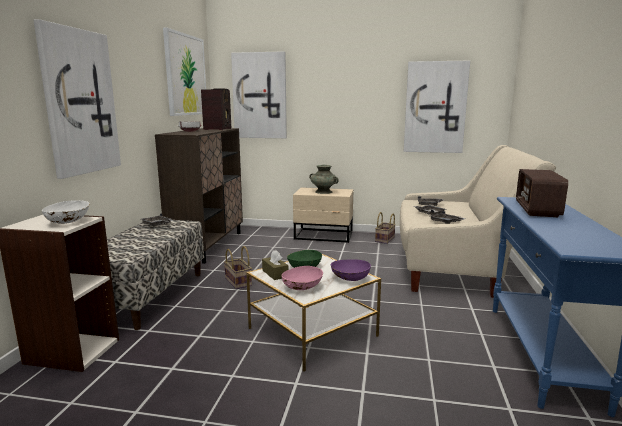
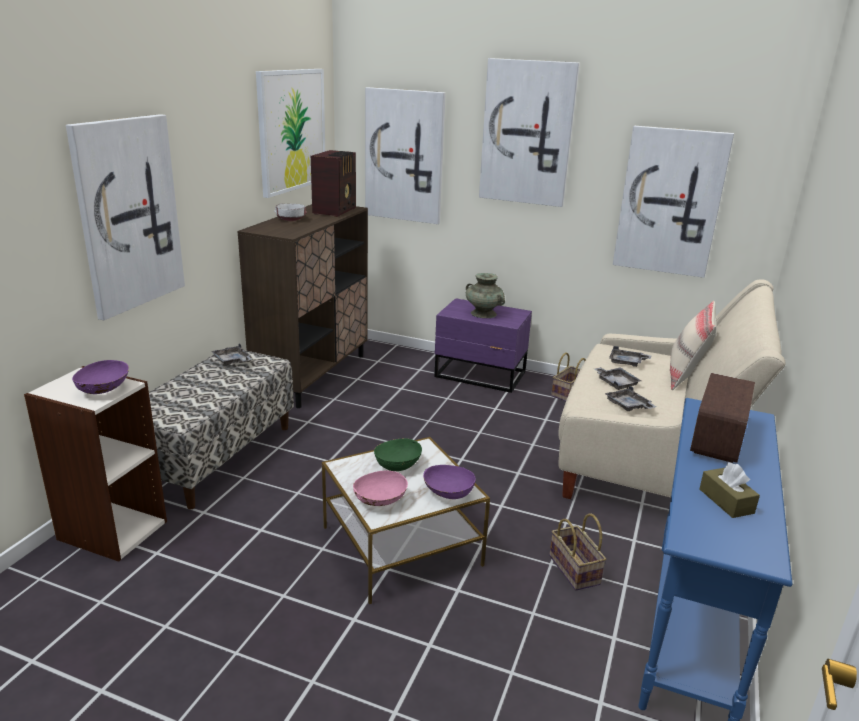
camera: 10 degrees right, 10 degrees up
white bowl [42,200,90,224] -> purple bowl [72,360,129,394]
basket [224,246,252,289] -> basket moved to [549,514,606,590]
brown tissue box [262,250,288,280] -> brown tissue box moved to [699,462,760,518]
beige nightstand [293,187,353,243] -> purple nightstand [434,298,532,393]
none -> picture [479,58,580,207]
none -> beige pillow [670,301,717,390]

